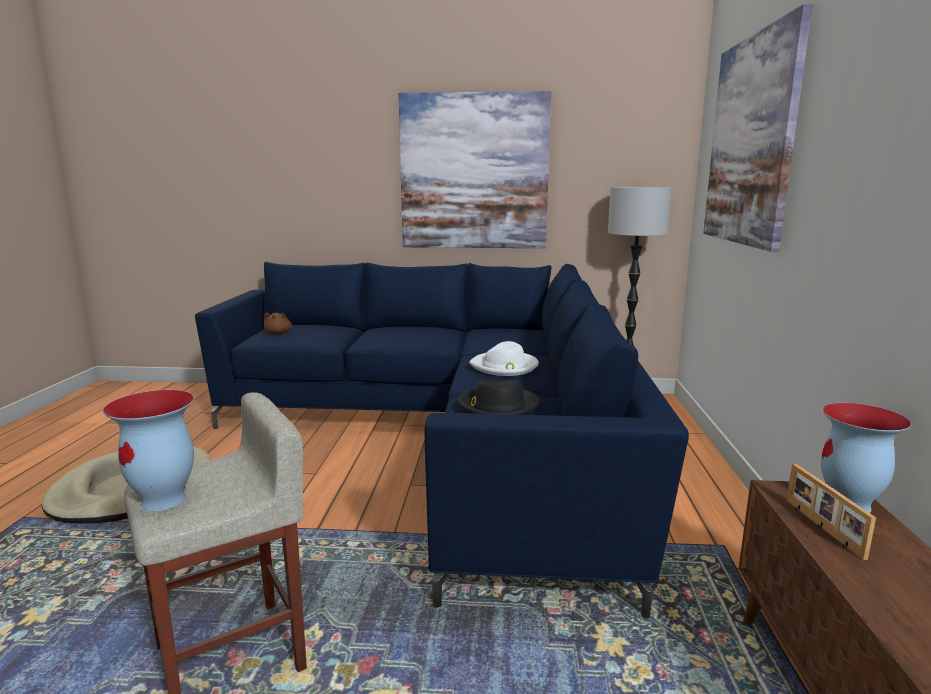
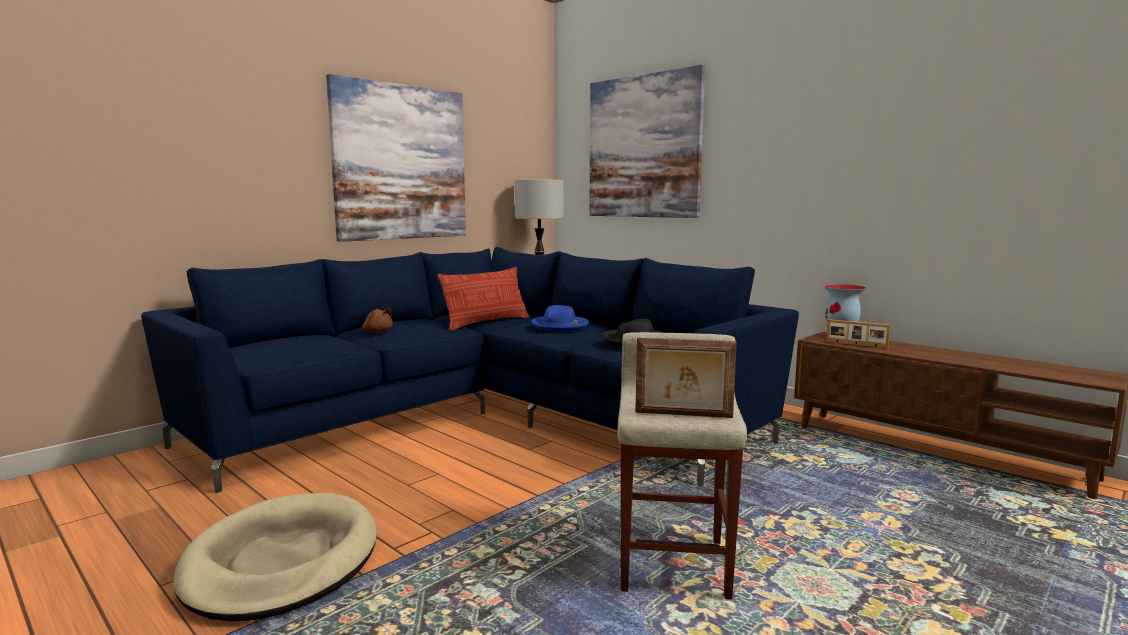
camera: 50 degrees left, 5 degrees down
vase [103,390,194,511] -> picture frame [635,338,737,418]
brown plush toy [264,313,292,335] -> brown plush toy moved to [362,308,393,333]
white hat [469,341,539,376] -> blue hat [531,305,589,332]
none -> pillow [437,267,529,331]

